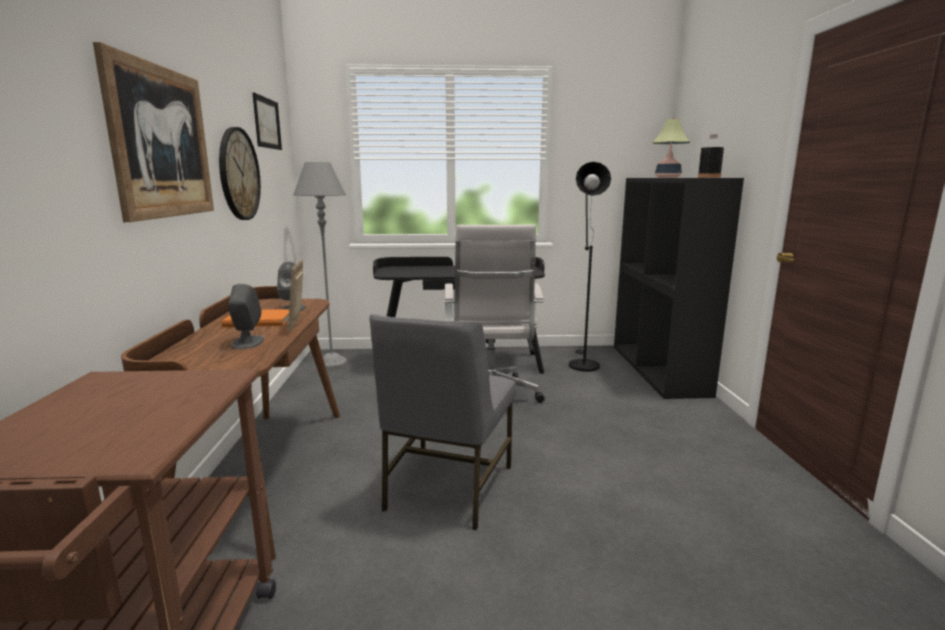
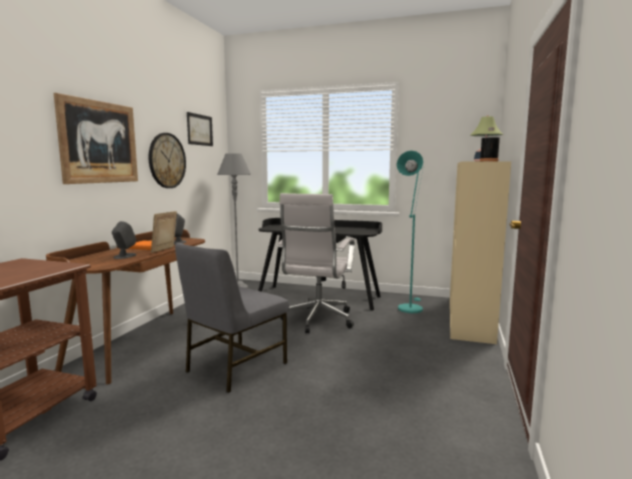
camera: 20 degrees right, 5 degrees down
black floor lamp [569,162,611,372] -> turquoise floor lamp [397,151,423,313]
black bookcase [614,178,744,399] -> beige bookcase [450,161,511,344]

